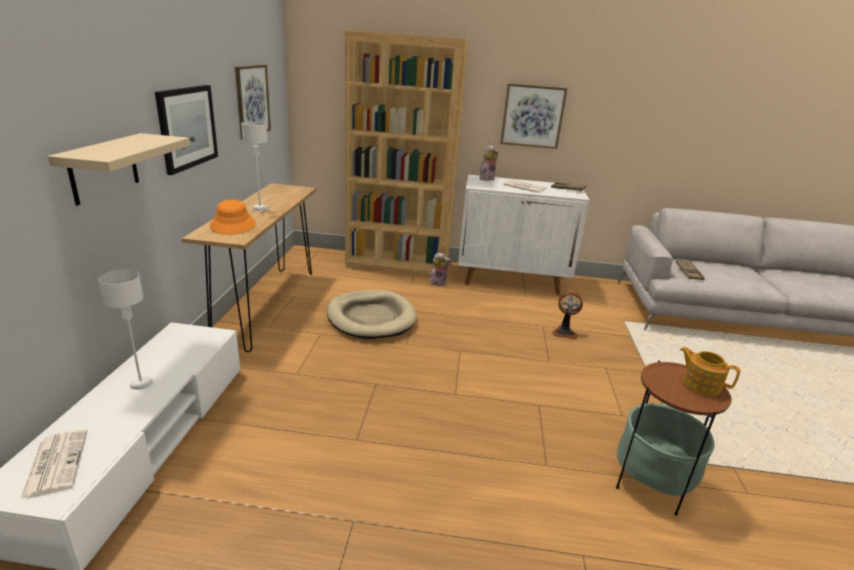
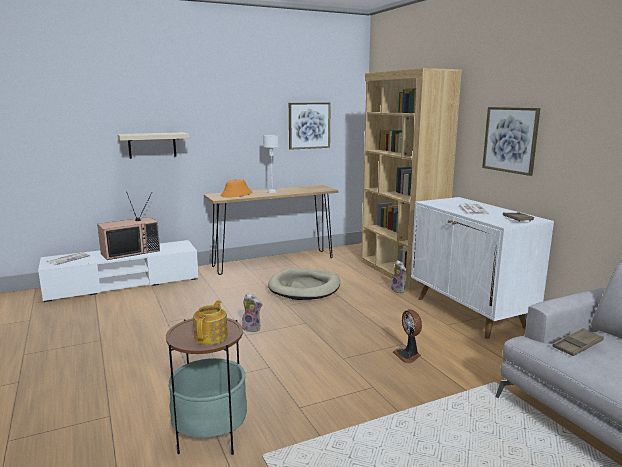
camera: 60 degrees right, 10 degrees down
white table lamp [98,269,153,390] -> television [97,192,160,260]
picture [155,85,218,175] -> none
plush toy [480,145,498,181] -> plush toy moved to [242,293,262,332]

